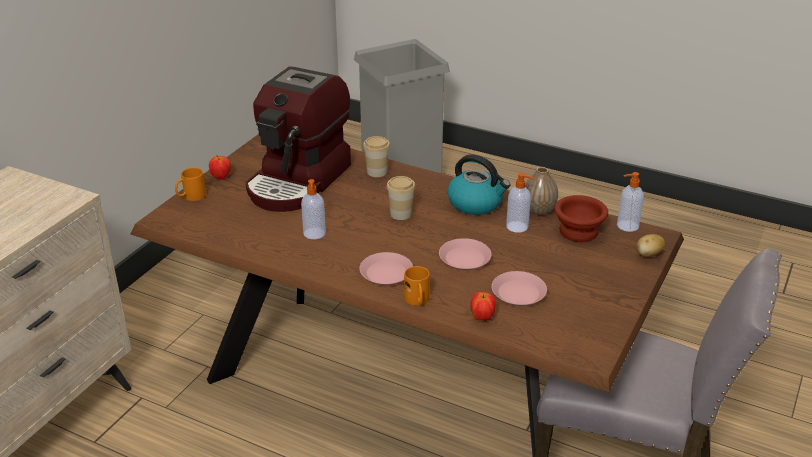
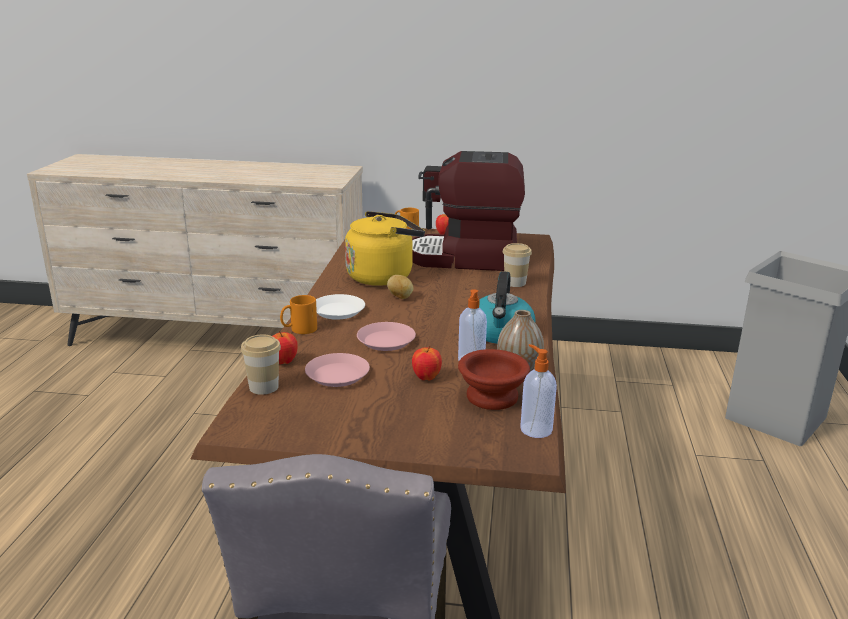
camera: 70 degrees right, 10 degrees down
soap dispenser [301,179,326,239] -> yellow kettle [345,211,425,286]
pink plate [359,252,413,285] -> white plate [316,294,365,320]
cup [387,176,415,220] -> cup moved to [241,335,281,395]
potato [636,234,665,257] -> potato moved to [387,275,414,299]
none -> apple [412,346,442,381]

